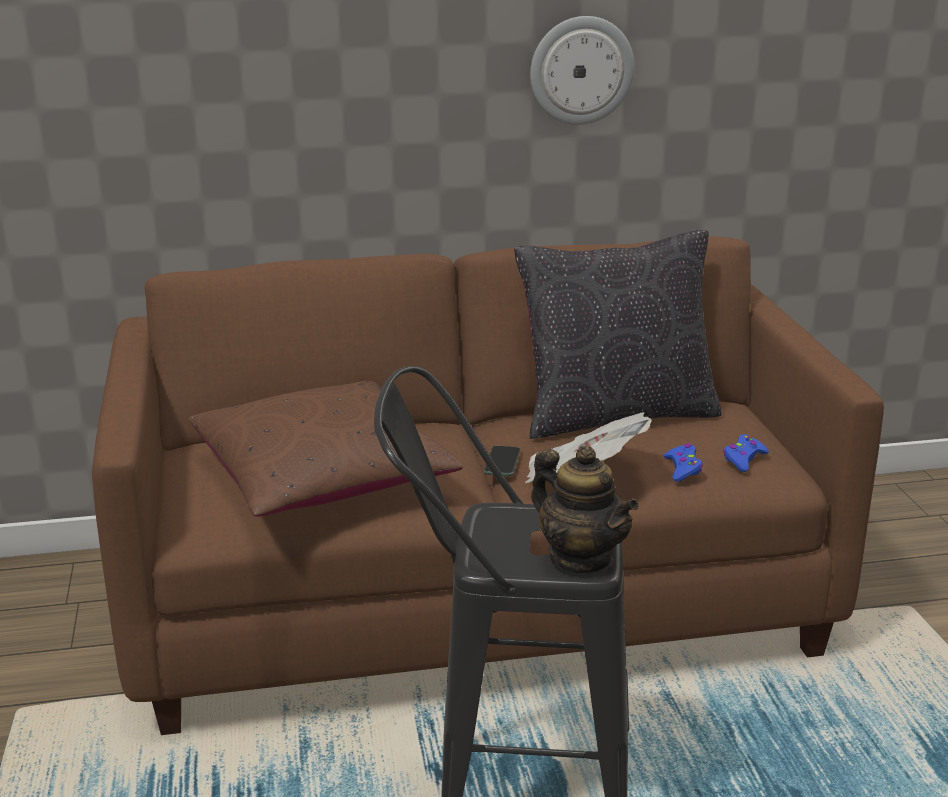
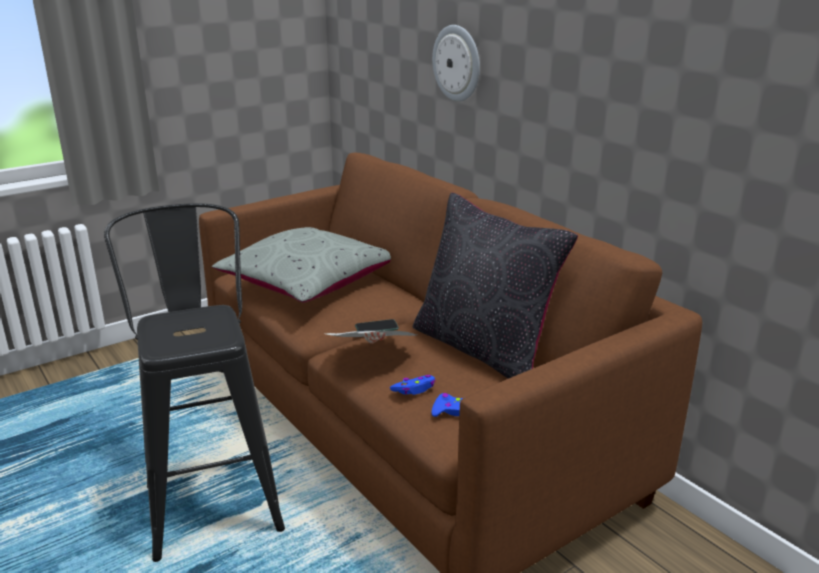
camera: 65 degrees right, 0 degrees up
brown pillow [189,381,463,517] -> grey pillow [212,227,391,303]
wall clock [530,16,634,125] -> wall clock moved to [432,25,480,102]
teapot [531,445,639,574] -> none

